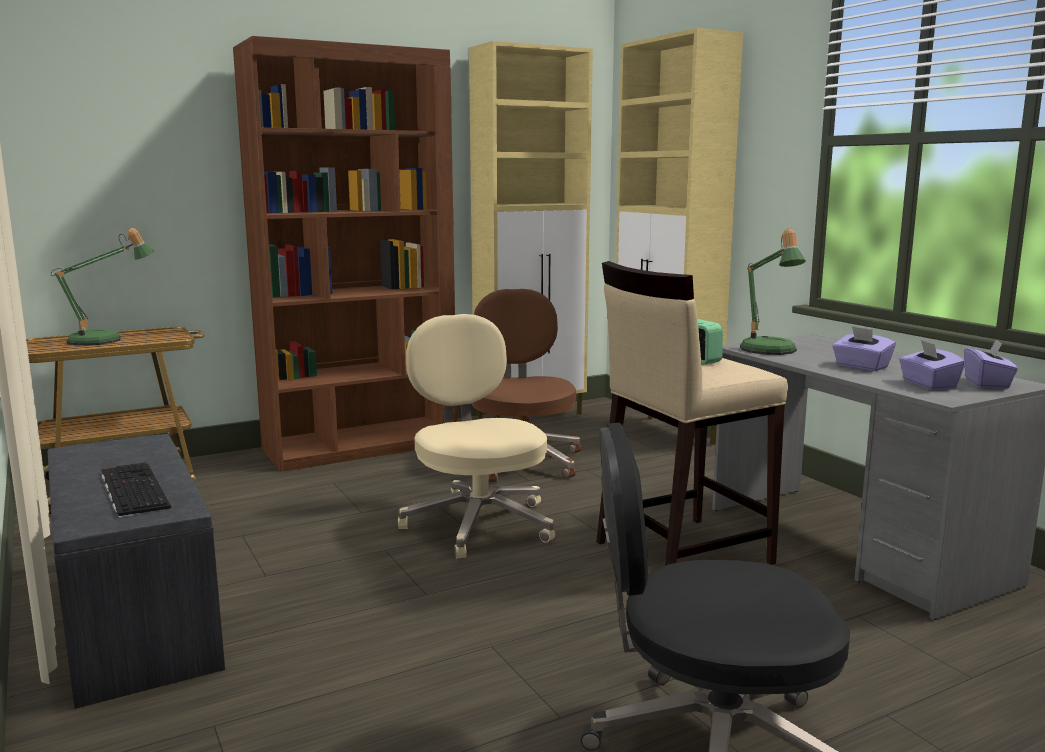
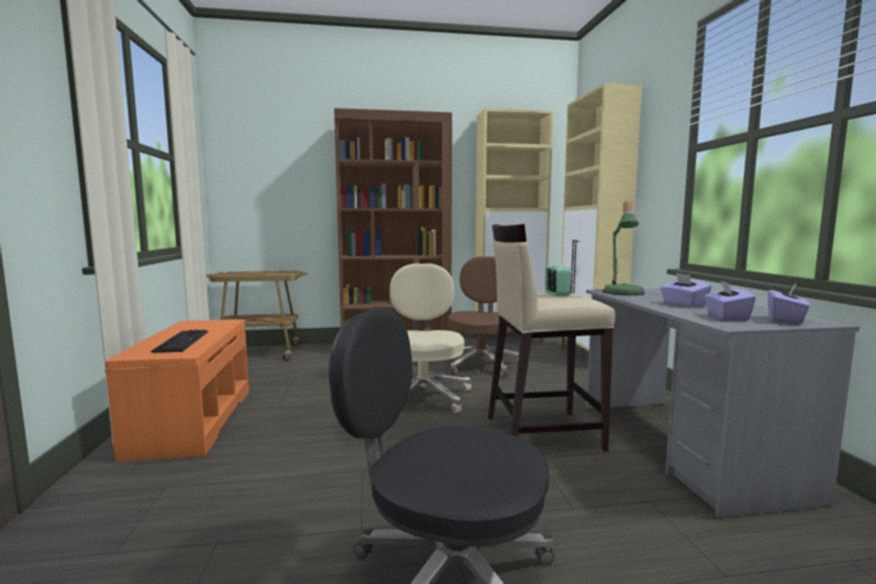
camera: 20 degrees right, 5 degrees down
grey bench [48,434,225,709] -> orange bench [105,319,249,462]
table lamp [51,228,155,346] -> none

